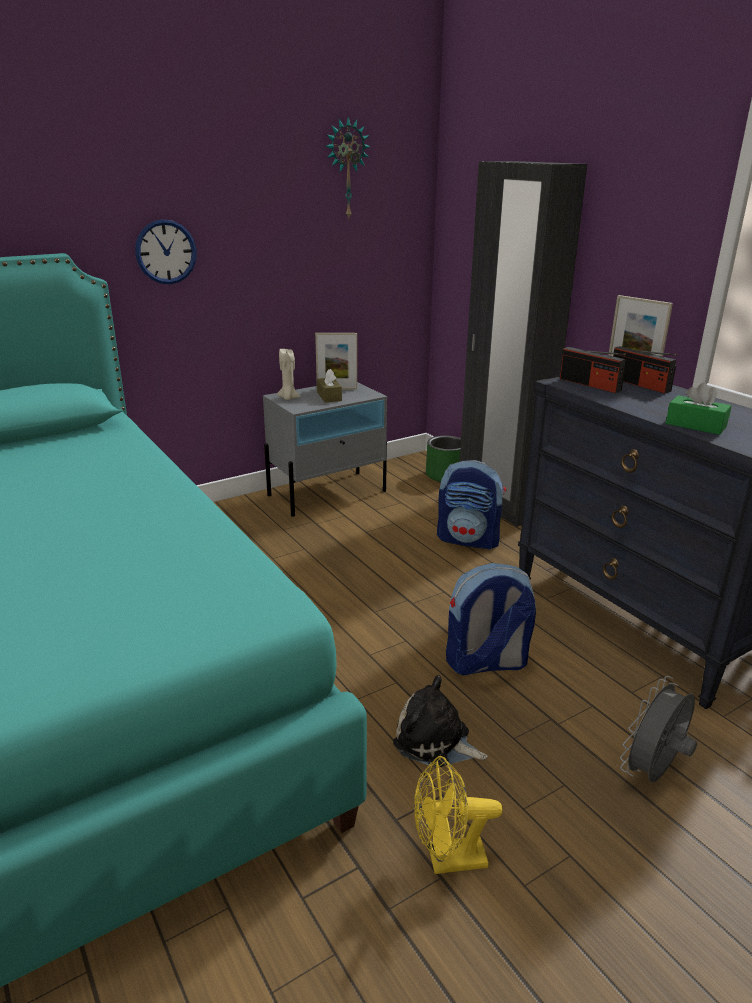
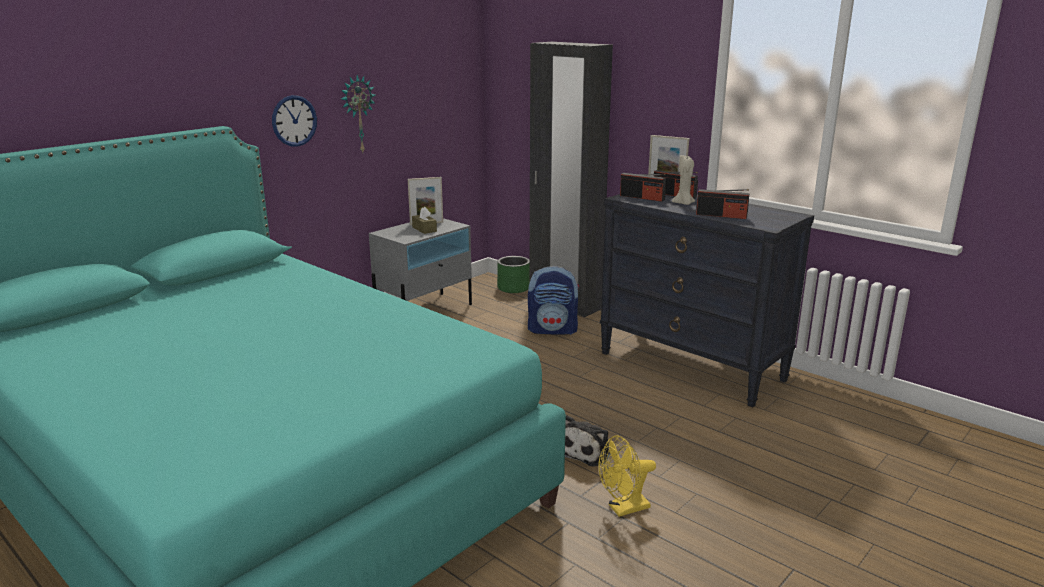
camera: 15 degrees left, 5 degrees down
beige candle [277,349,301,400] -> beige candle moved to [672,155,695,205]
wall clock [326,116,371,220] -> wall clock moved to [341,75,376,153]
plush toy [393,675,487,767] -> plush toy turned 75 degrees counterclockwise [565,415,610,467]
backpack [446,563,536,675] -> none
grey fan [620,676,697,783] -> none
green tissue box [666,382,731,435] -> radio [696,189,750,219]

